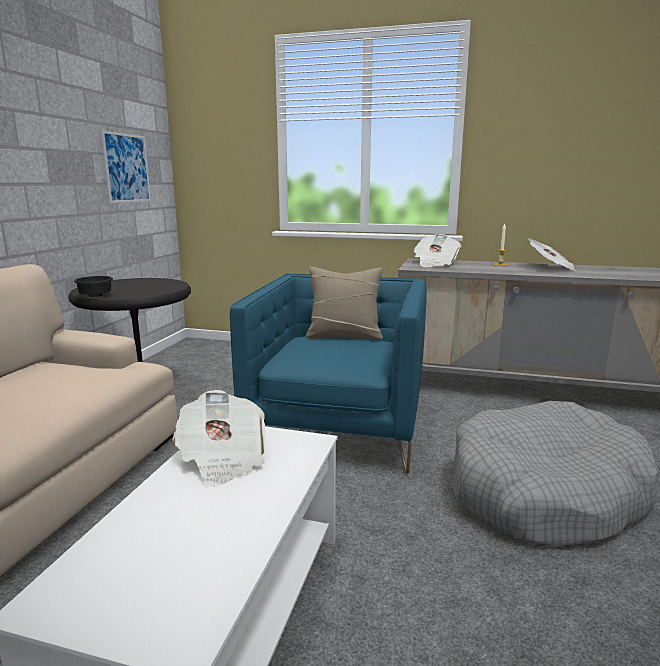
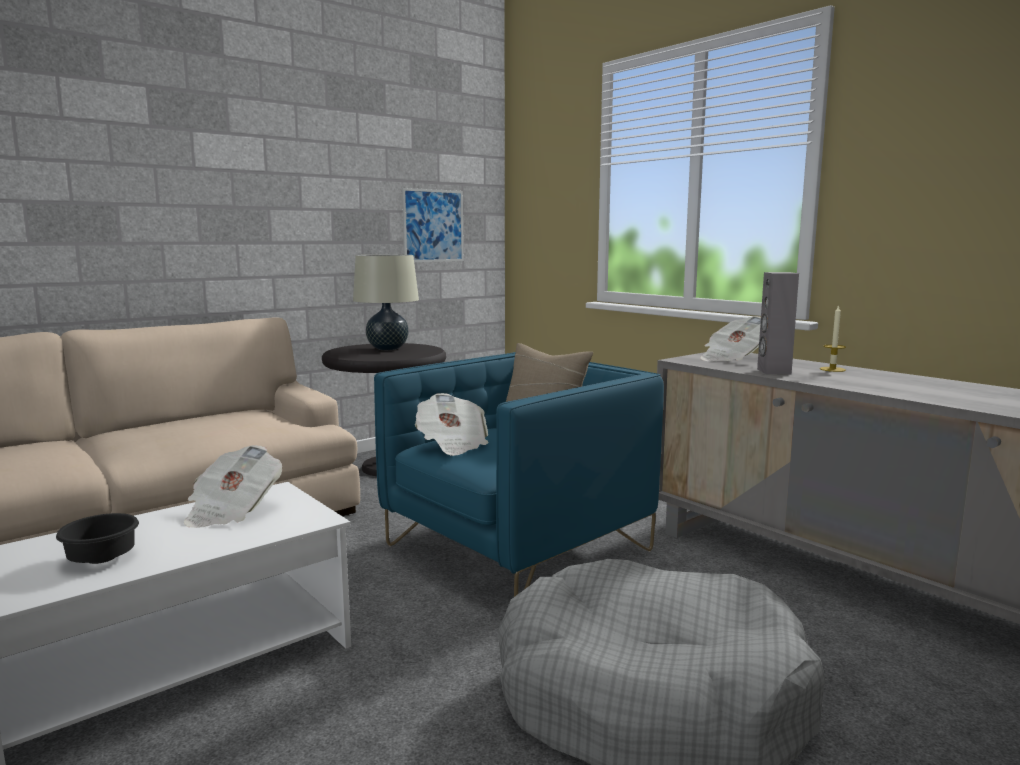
camera: 35 degrees right, 5 degrees down
black bowl [74,276,113,297] -> black bowl moved to [56,513,139,564]
newspaper [527,238,577,272] -> newspaper moved to [415,393,488,456]
none -> beige table lamp [353,255,419,350]
none -> grey speaker [757,272,799,374]

